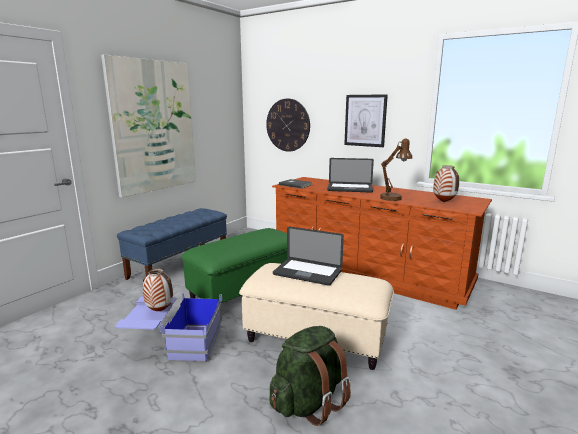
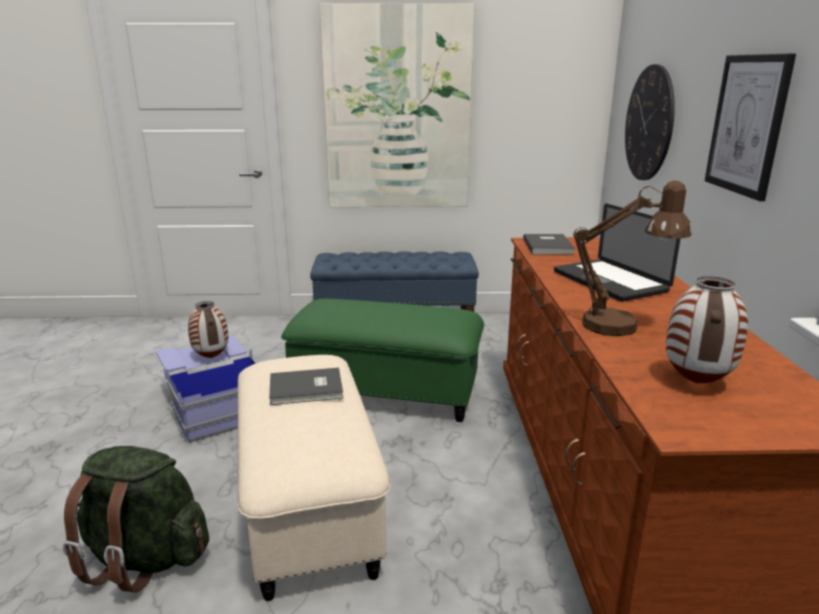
camera: 55 degrees right, 5 degrees up
laptop [273,227,344,286] -> grey book [269,368,343,405]

